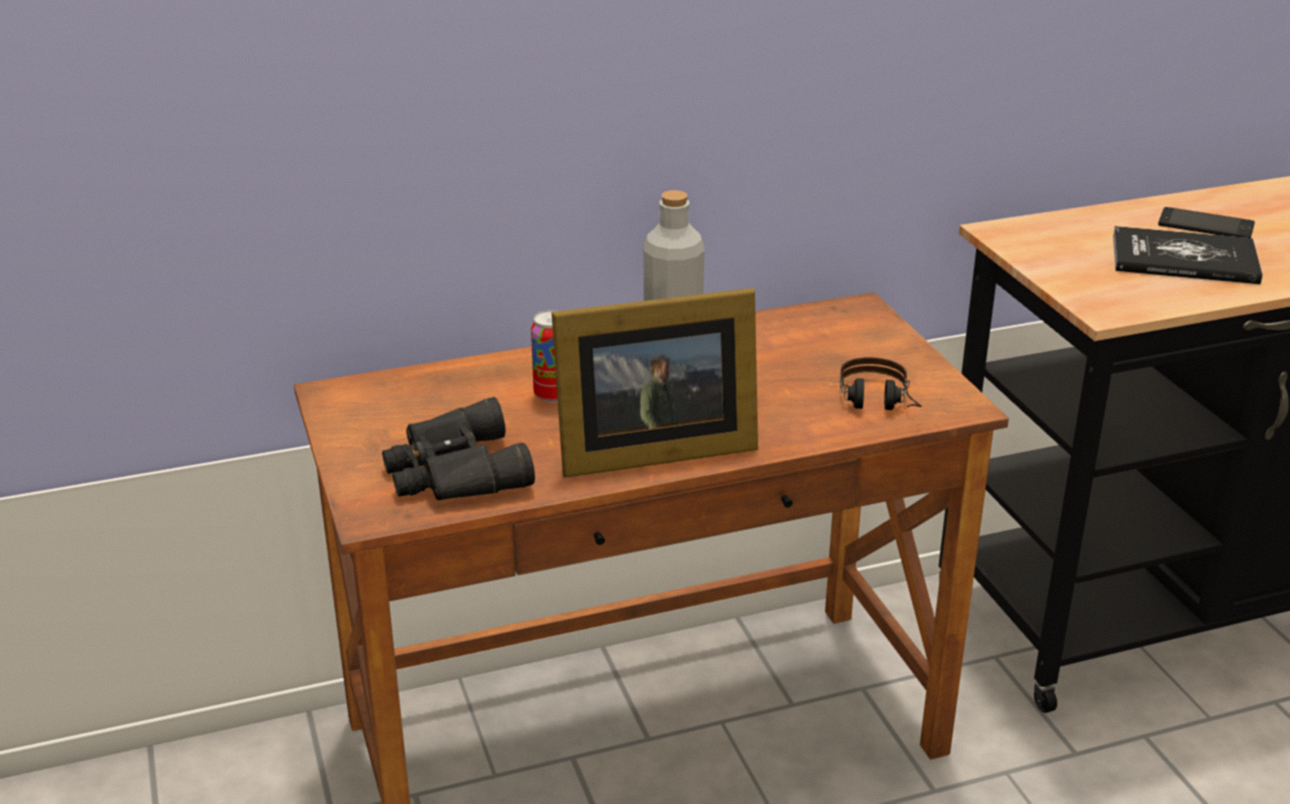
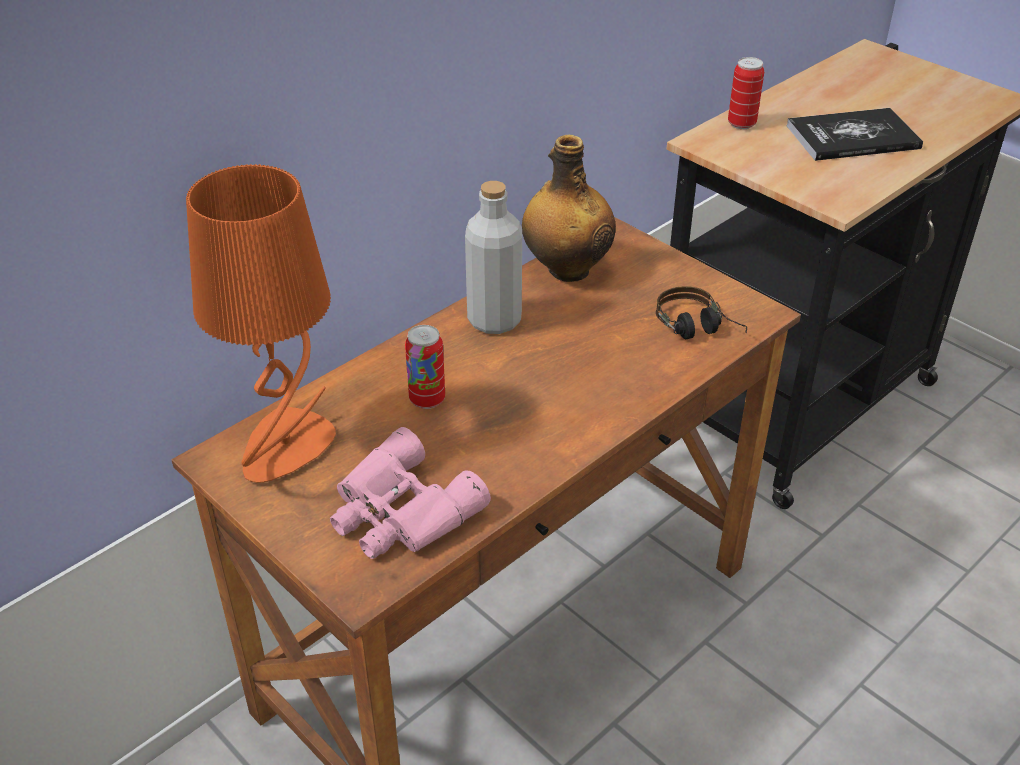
camera: 25 degrees left, 10 degrees up
black binoculars [382,397,535,500] -> pink binoculars [330,427,491,559]
picture frame [552,288,758,478] -> none
phone [1158,207,1255,238] -> none
none -> orange table lamp [186,164,336,483]
none -> bottle [522,135,616,282]
none -> can [728,57,764,129]

